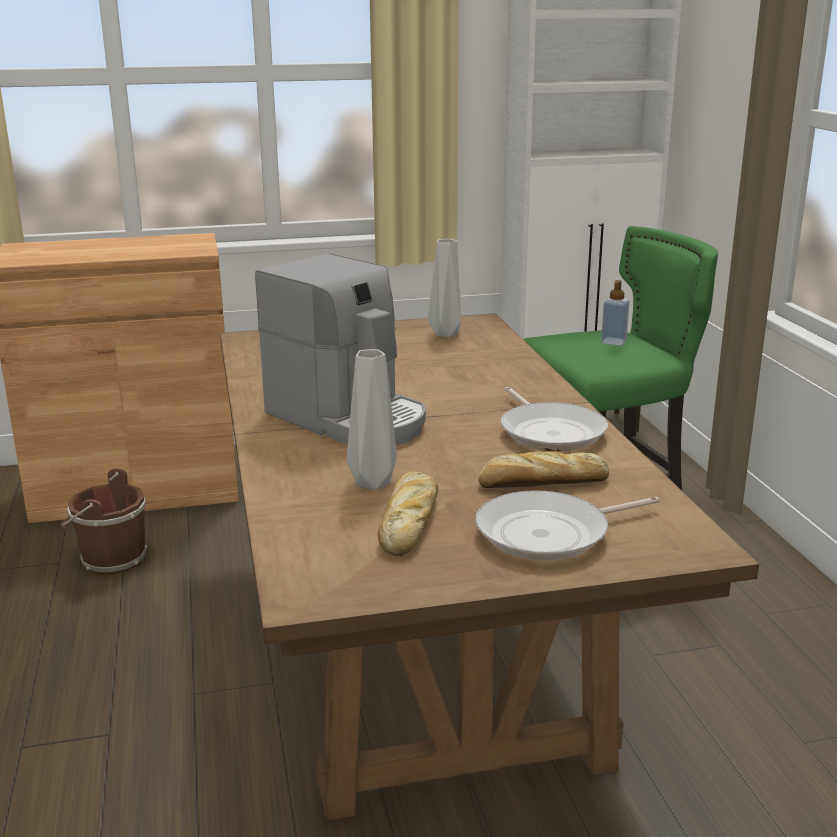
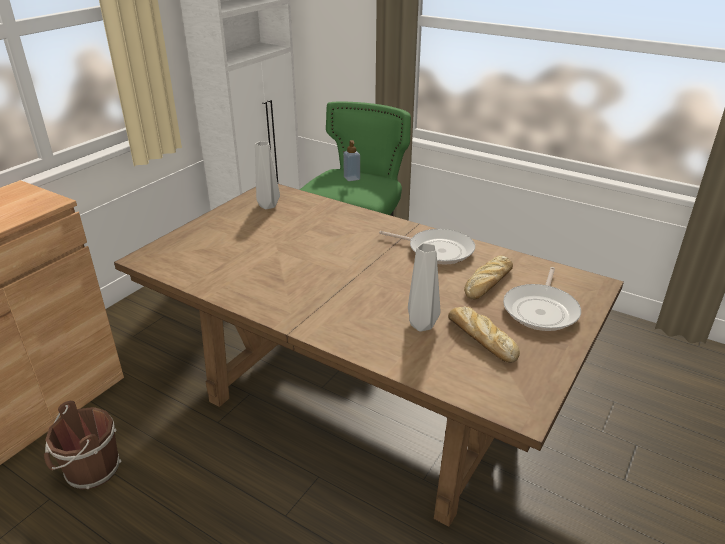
camera: 45 degrees left, 10 degrees up
coffee machine [255,254,426,445] -> none

